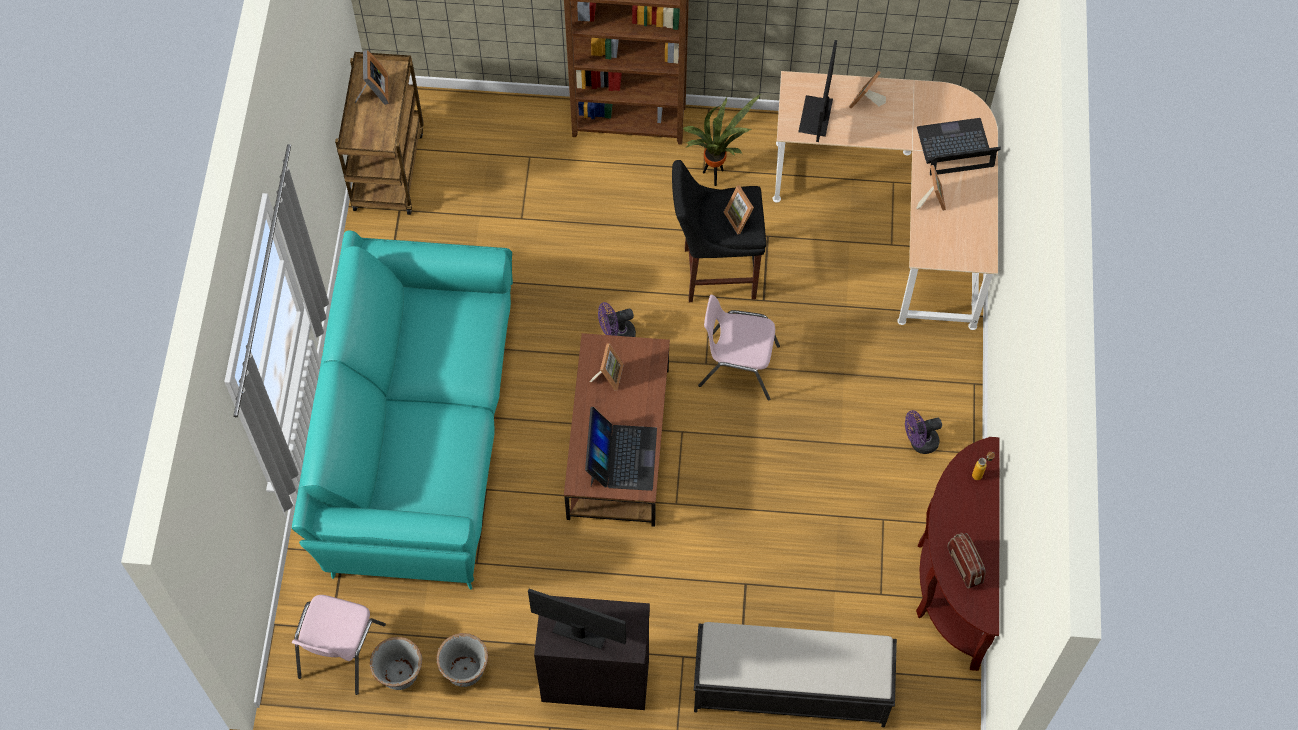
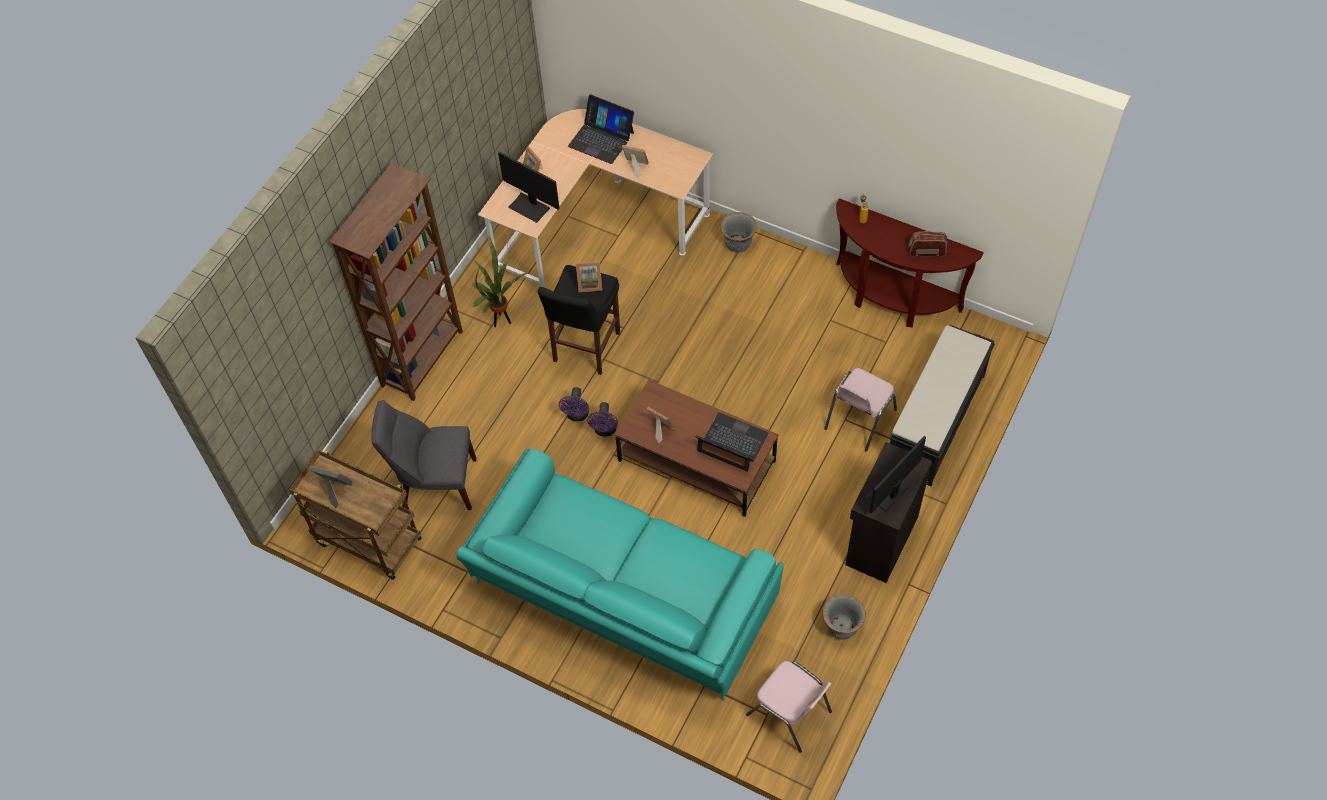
camera: 65 degrees left, 5 degrees down
grey planter [370,637,422,690] -> grey planter moved to [721,212,757,253]
pink chair [698,295,780,401] -> pink chair moved to [824,368,897,451]
purple fan [905,410,942,454] -> purple fan moved to [559,387,589,422]
laptop [917,118,1001,176] -> laptop turned 75 degrees counterclockwise [568,94,634,164]
none -> grey chair [371,400,477,510]

